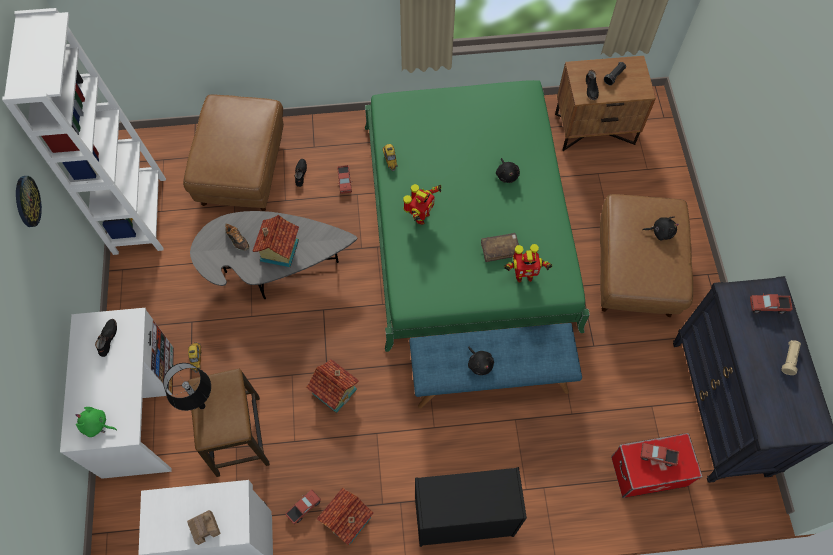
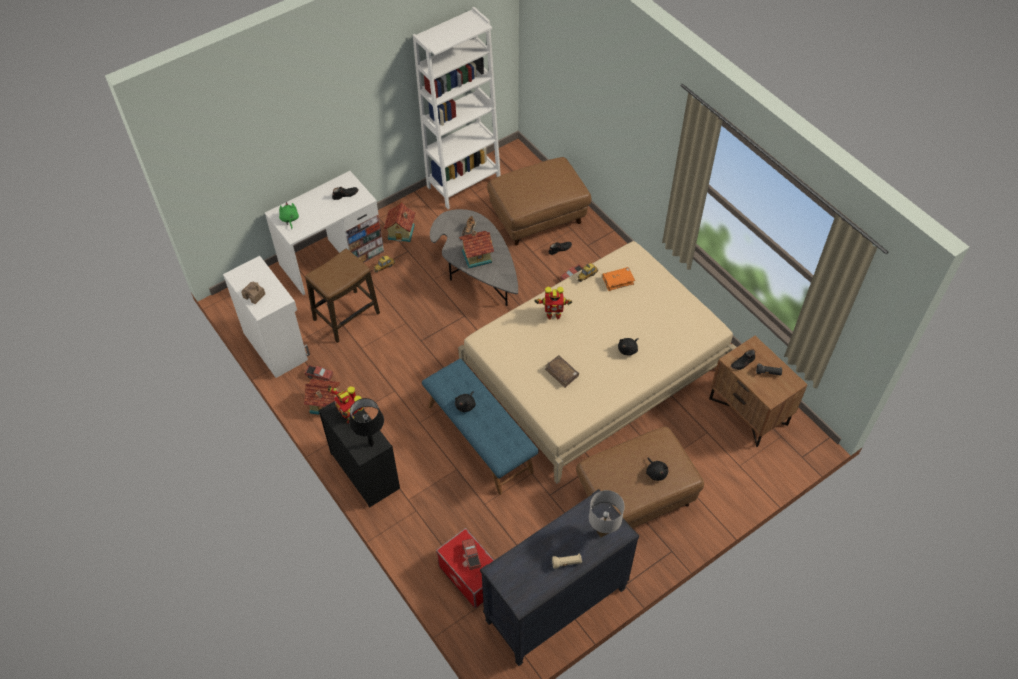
camera: 60 degrees right, 10 degrees down
wall clock [16,176,42,227] -> none
black table lamp [163,363,211,411] -> black table lamp moved to [349,398,384,447]
toy house [306,359,359,413] -> toy house moved to [384,202,416,242]
green bed [365,80,590,352] -> beige bed [458,241,736,484]
toy robot [504,244,552,283] -> toy robot moved to [327,385,363,424]
toy truck [750,293,793,314] -> white table lamp [589,490,625,538]
none -> orange book [602,267,635,291]

